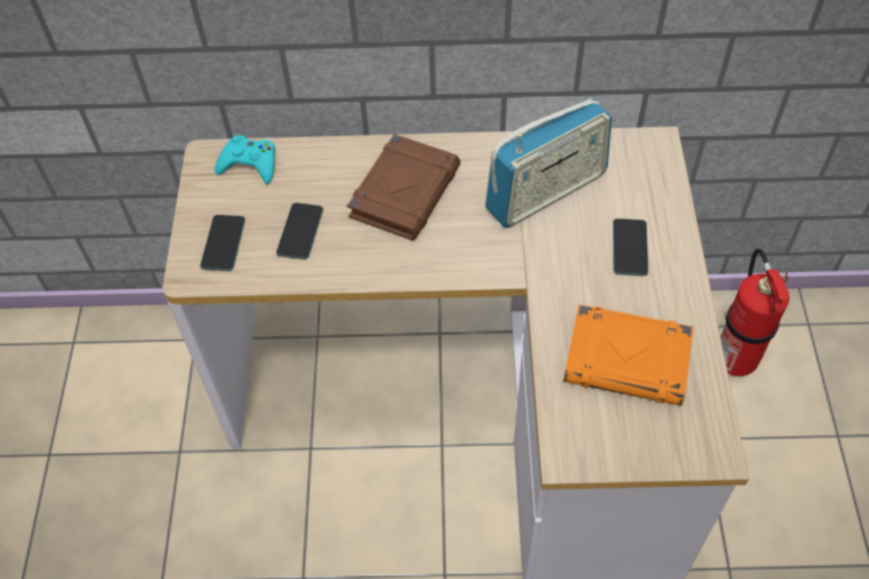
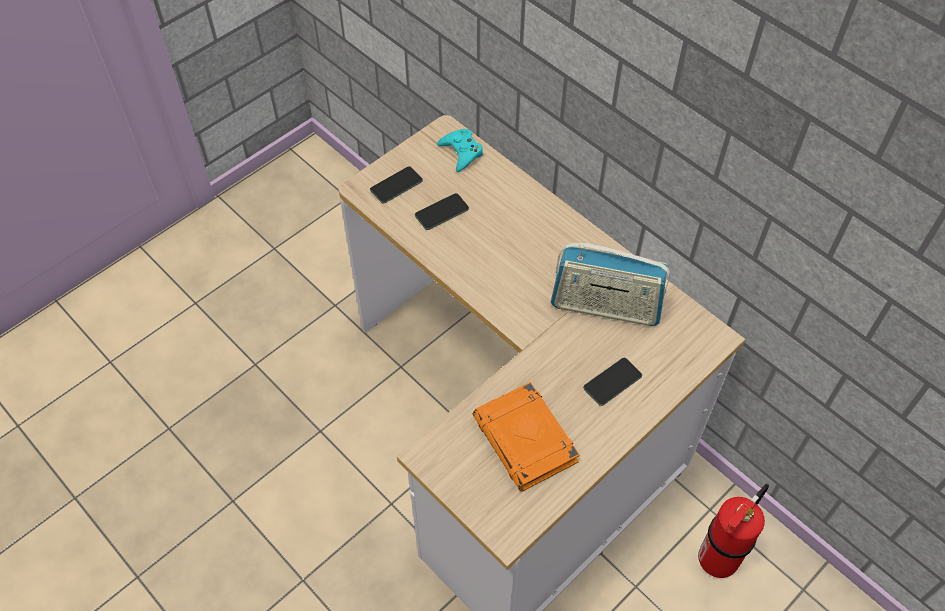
camera: 45 degrees right, 0 degrees up
brown book [347,134,460,241] -> none

